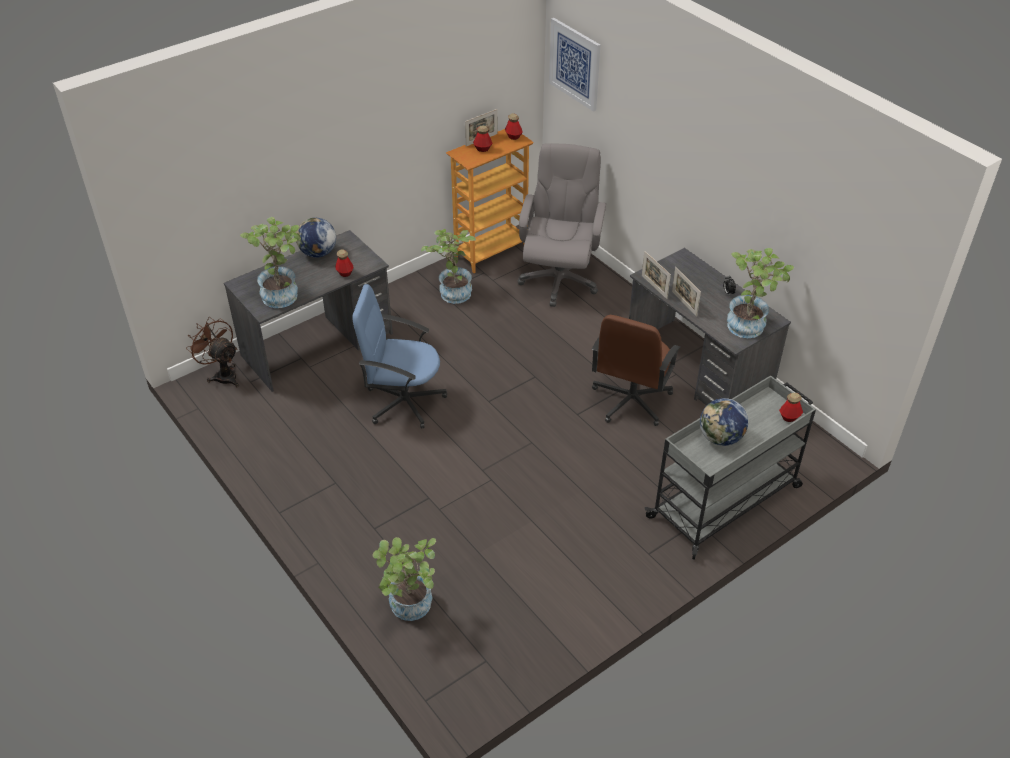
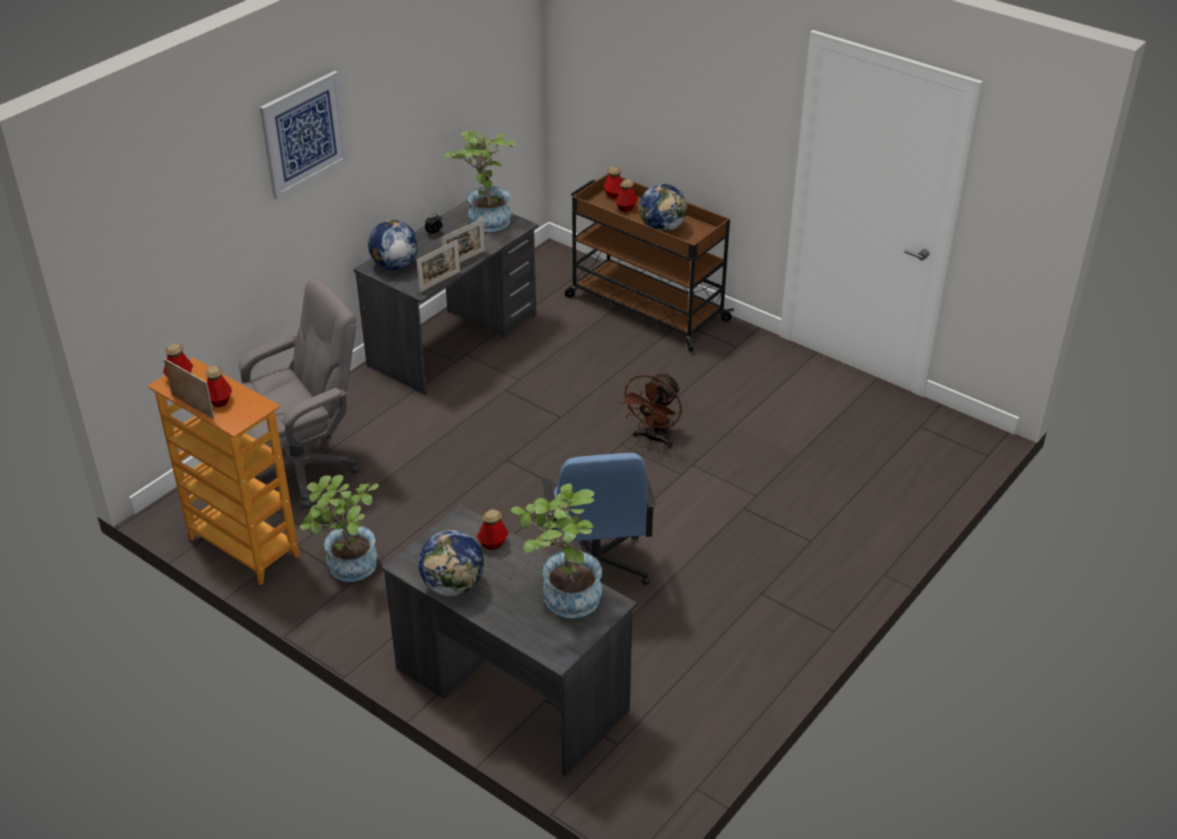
camera: 105 degrees left, 5 degrees down
brown fan [186,317,239,387] -> brown fan moved to [619,373,682,448]
potted plant [372,537,436,621] -> none
grey office chair [518,143,606,307] -> grey office chair turned 150 degrees clockwise [238,277,361,509]
picture [549,18,600,112] -> picture moved to [259,71,349,200]
brown office chair [592,315,680,426] -> none
grey cart [645,376,816,560] -> brown cart [565,174,734,352]
none -> globe [368,220,418,270]
none -> bottle [615,179,638,212]

